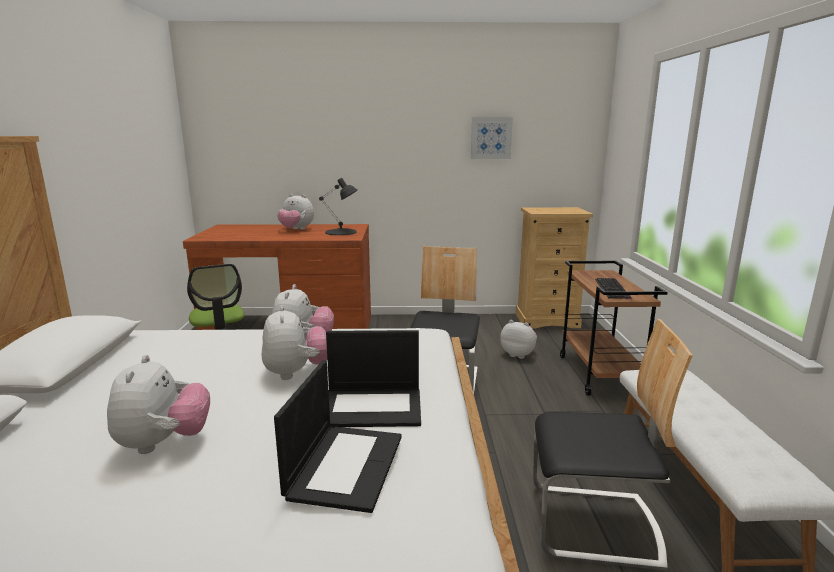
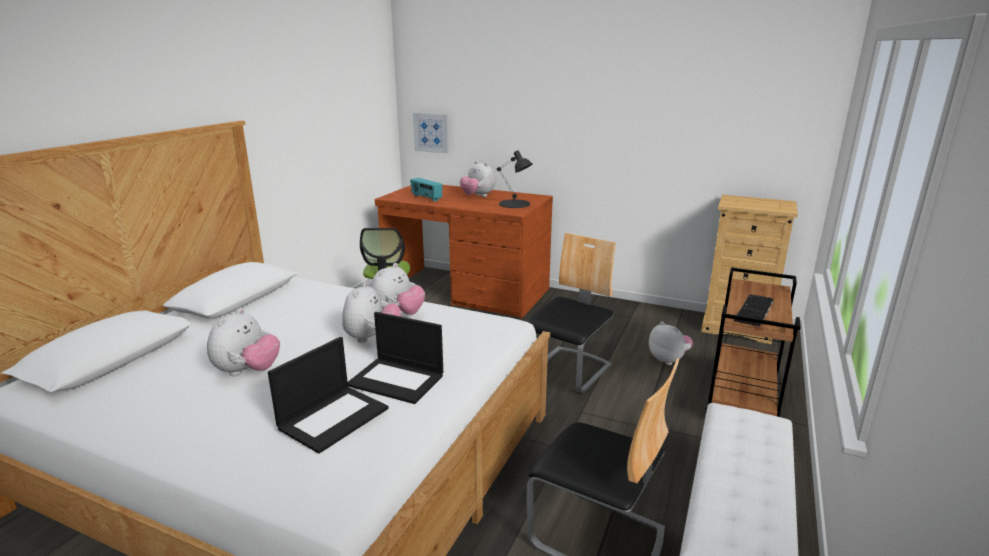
camera: 25 degrees right, 5 degrees up
picture [471,117,513,159] -> picture moved to [413,113,449,154]
none -> radio [410,178,443,201]

